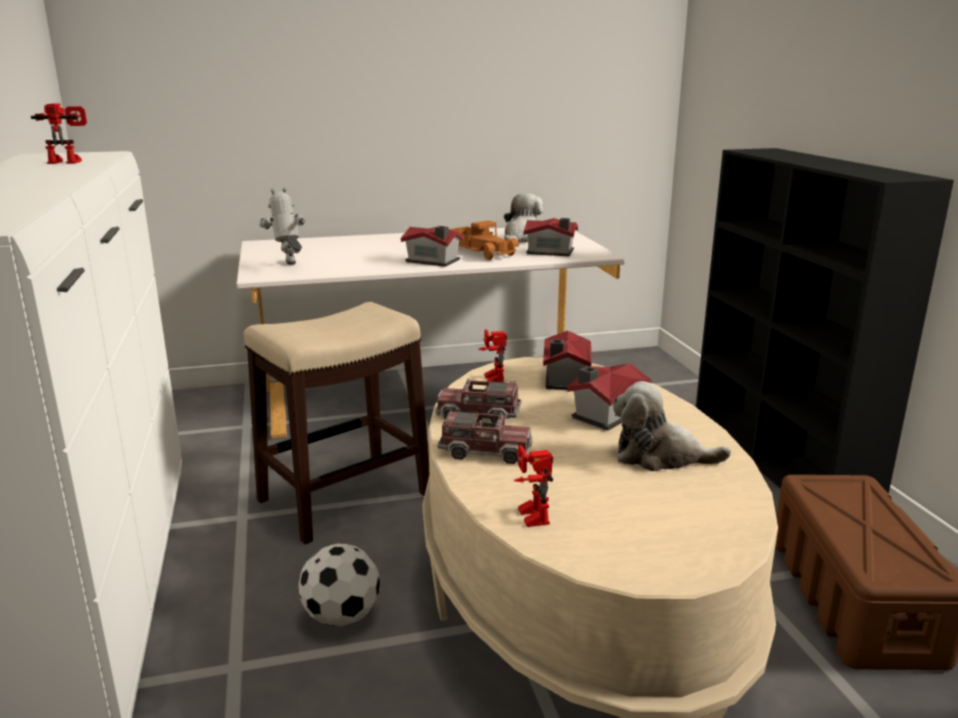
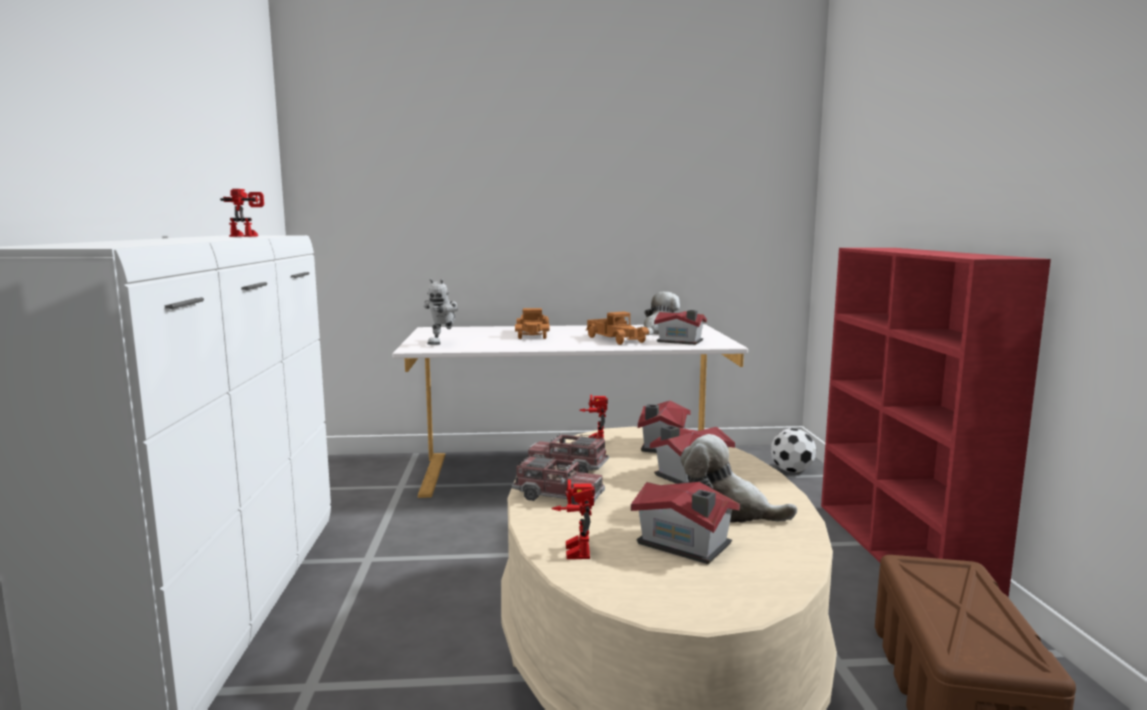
camera: 10 degrees right, 10 degrees down
stool [244,302,429,544] -> none
toy robot [260,187,305,265] -> toy robot turned 150 degrees counterclockwise [424,278,458,345]
football [298,543,380,627] -> football moved to [771,428,816,472]
toy house [401,226,464,267] -> toy house moved to [631,482,740,564]
black bookcase [696,148,954,494] -> red bookcase [821,248,1051,598]
none -> toy truck [515,308,549,339]

